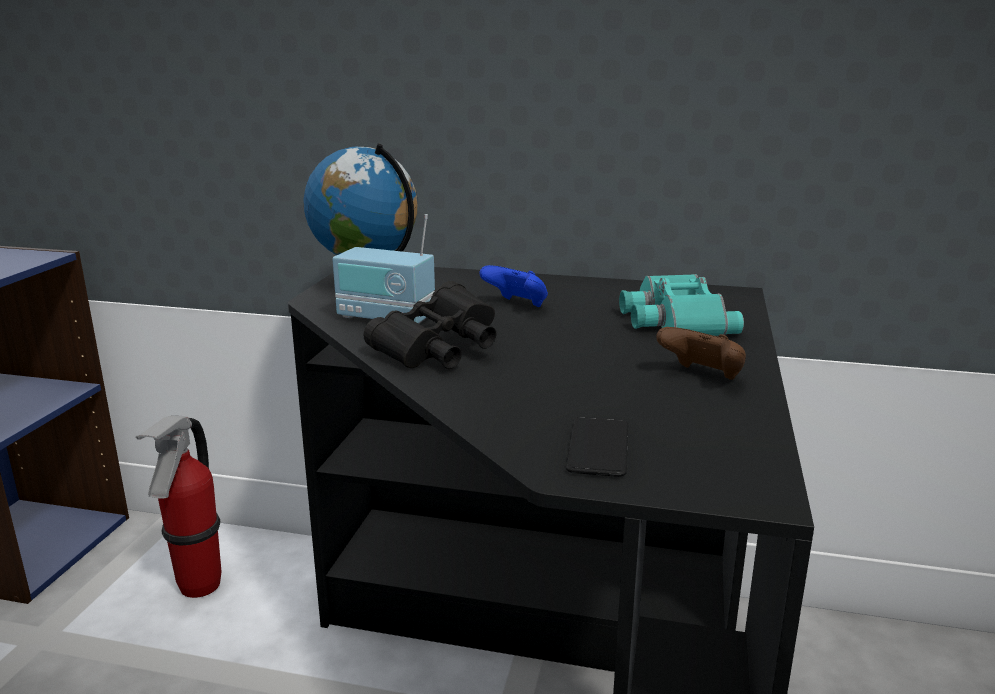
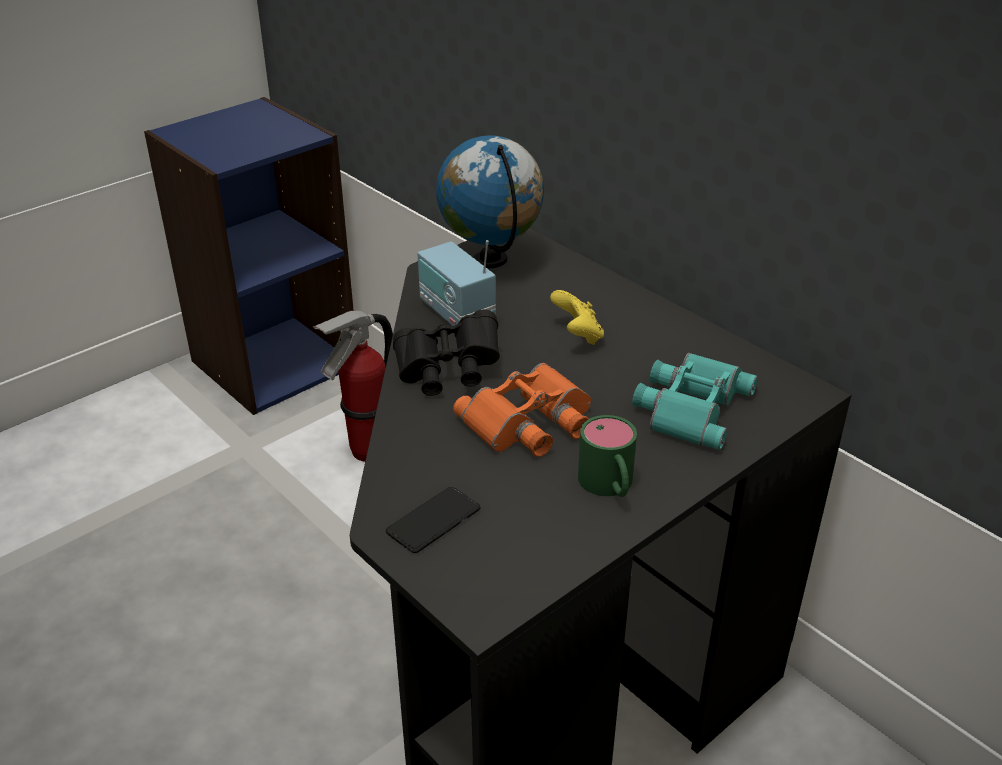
camera: 35 degrees right, 15 degrees up
blue game controller [479,265,548,307] -> yellow game controller [550,290,604,345]
brown game controller [656,327,746,380] -> green mug [578,415,637,497]
none -> orange binoculars [453,363,591,457]

